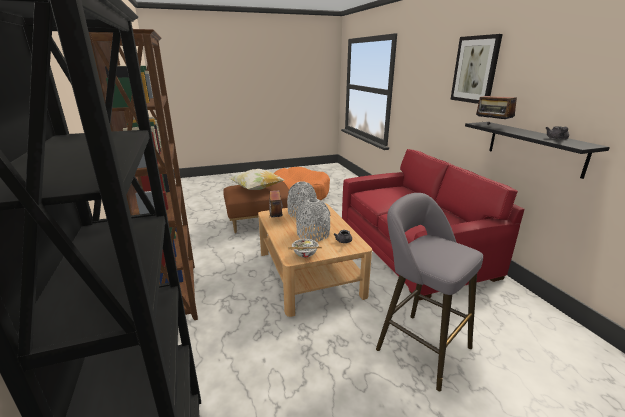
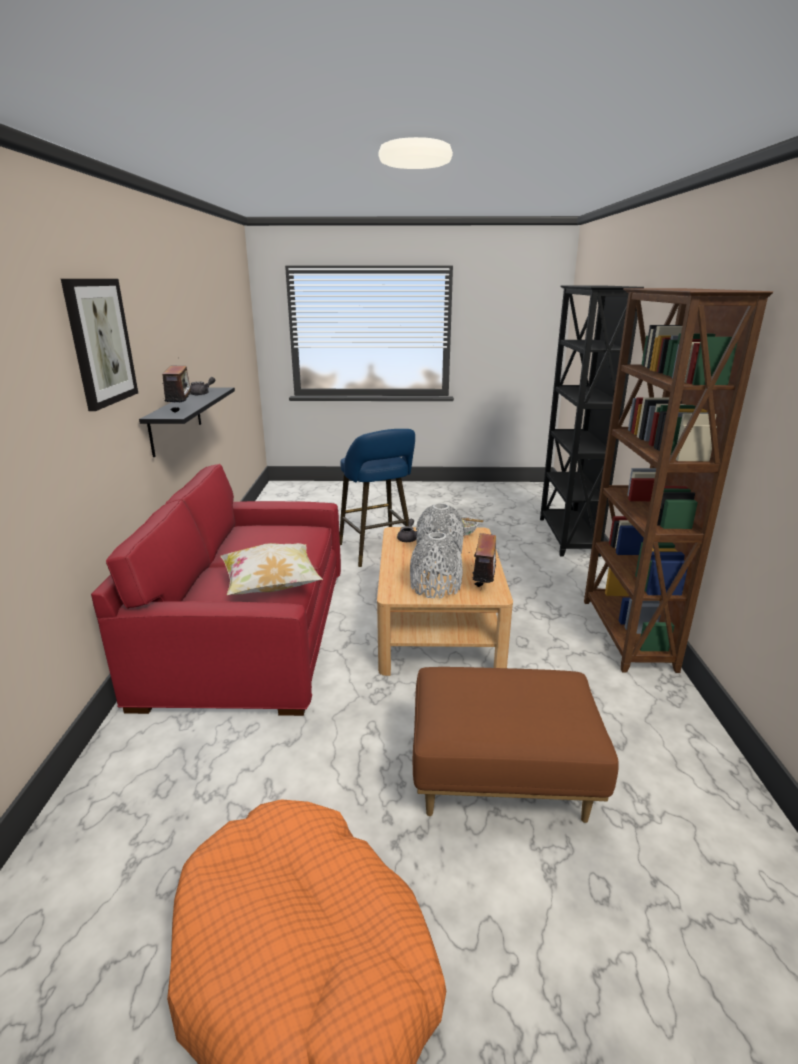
camera: 160 degrees left, 0 degrees up
pillow [229,169,284,190] -> pillow moved to [220,543,323,595]
grey stool [376,193,483,391] -> blue stool [339,429,415,567]

